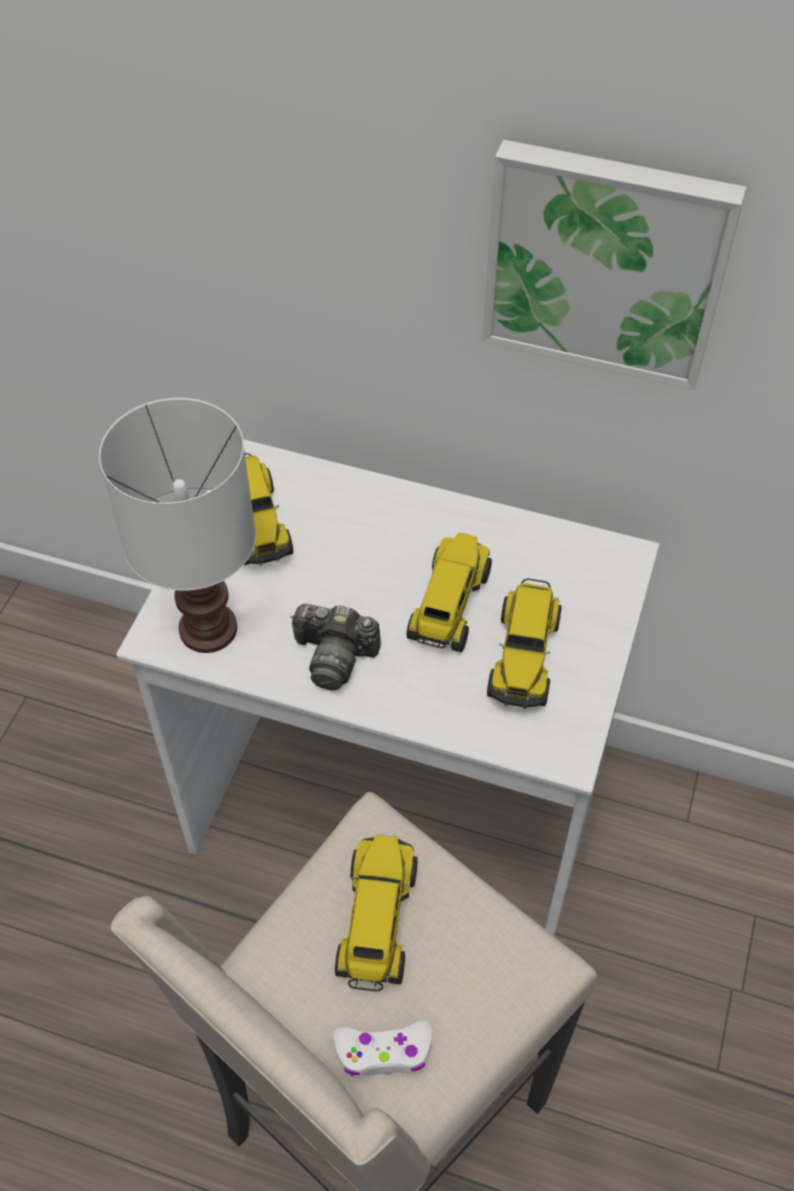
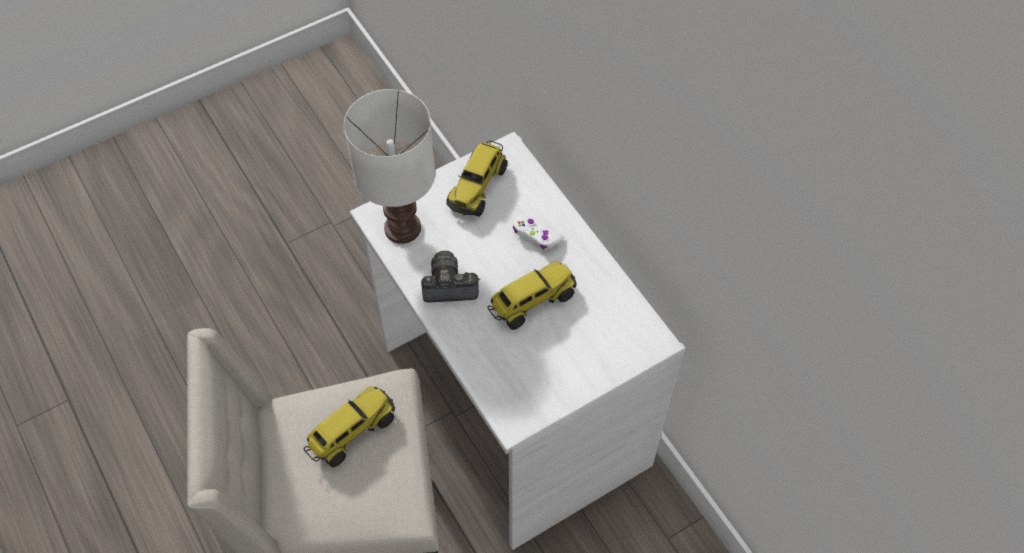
camera: 40 degrees right, 5 degrees up
camera [290,604,381,690] -> camera turned 120 degrees clockwise [421,251,480,302]
white game controller [333,1020,432,1076] -> white game controller moved to [513,214,564,250]
picture [482,140,747,390] -> none
toy truck [487,578,562,709] -> none

